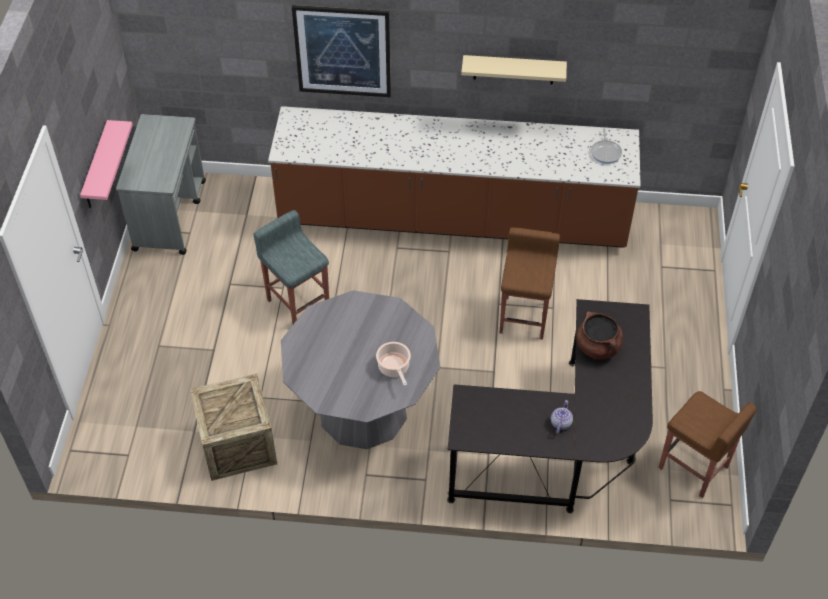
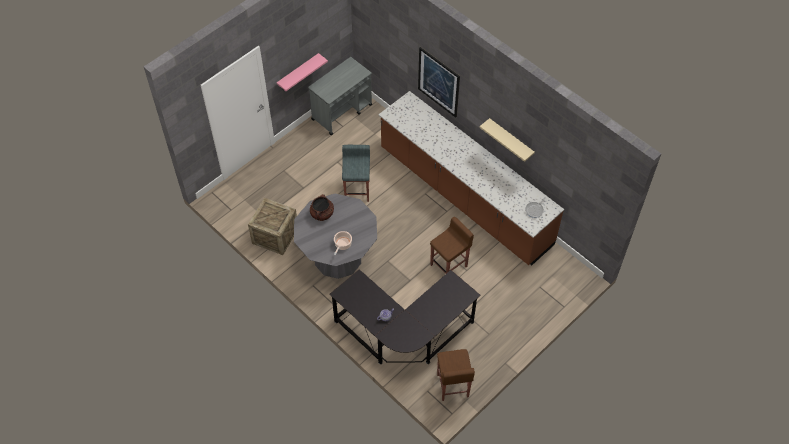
camera: 40 degrees right, 5 degrees up
brown cooking pot [576,311,623,359] -> brown cooking pot moved to [310,194,334,221]

